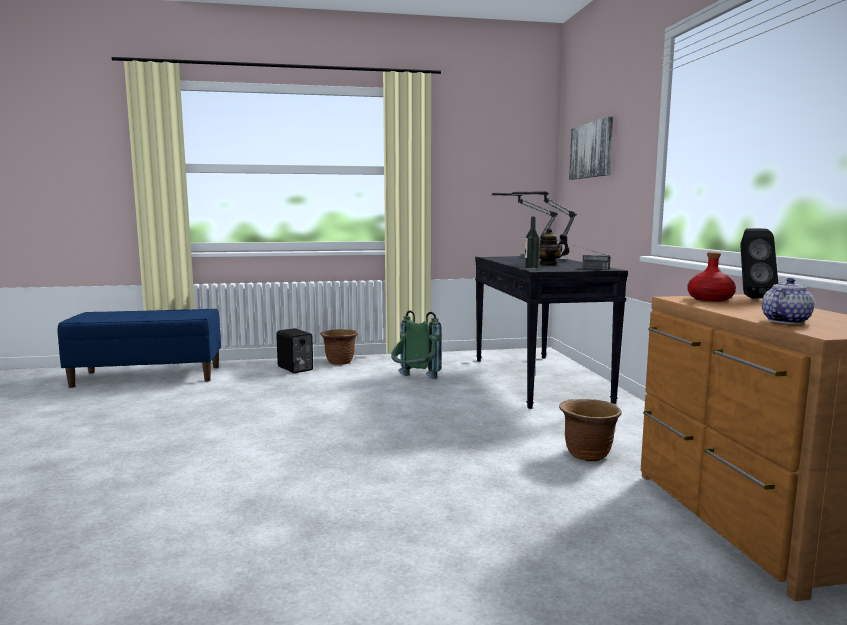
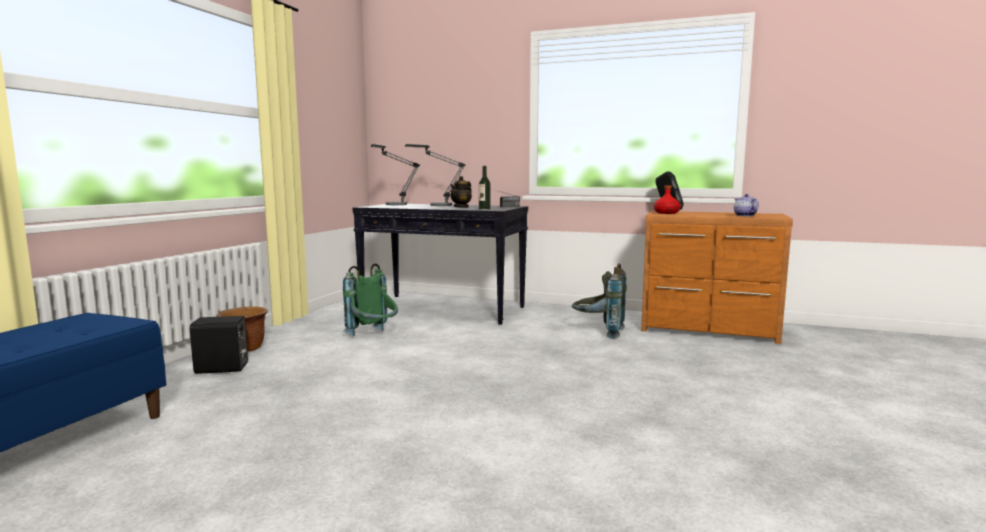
camera: 60 degrees left, 0 degrees up
brown planter [559,399,622,461] -> grey backpack [572,263,627,339]
picture [569,117,613,180] -> none

